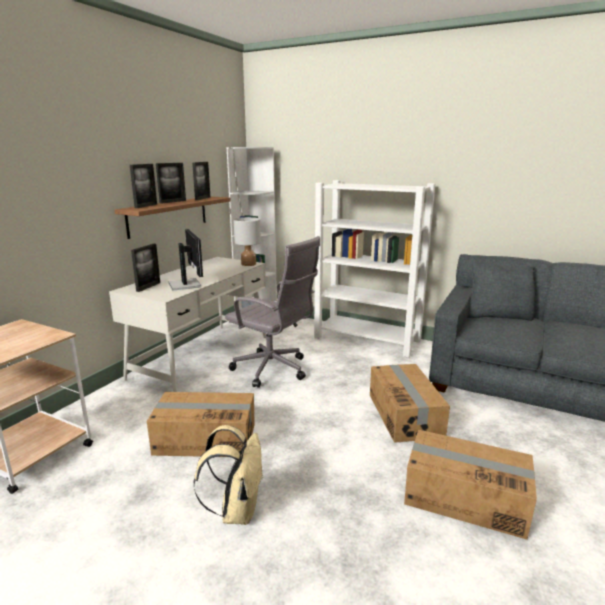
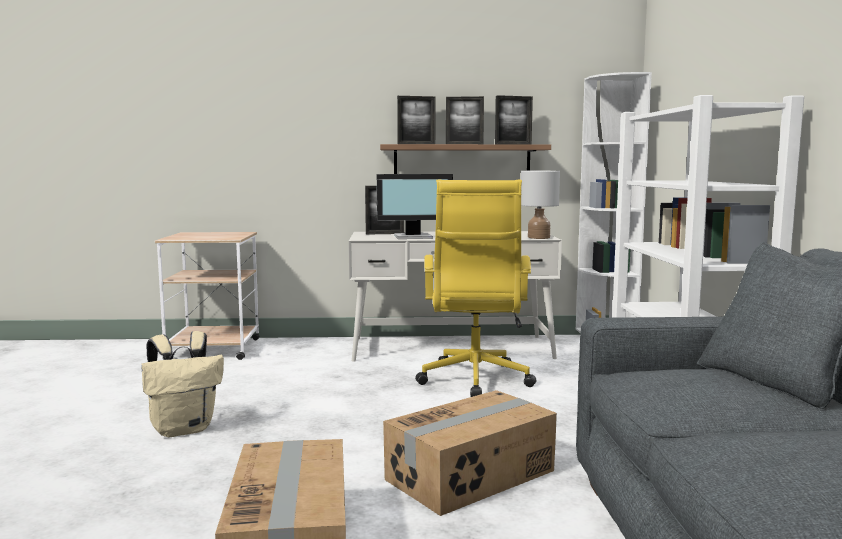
camera: 60 degrees right, 10 degrees down
cardboard box [147,392,255,457] -> none
monitor [168,229,203,291] -> monitor turned 45 degrees clockwise [377,174,453,239]
grey office chair [225,236,320,388] -> yellow office chair [415,179,537,397]

